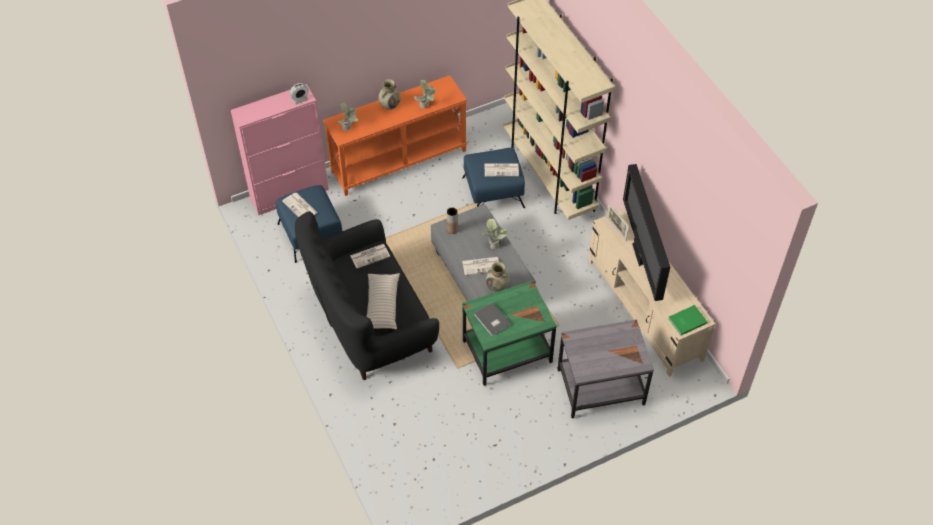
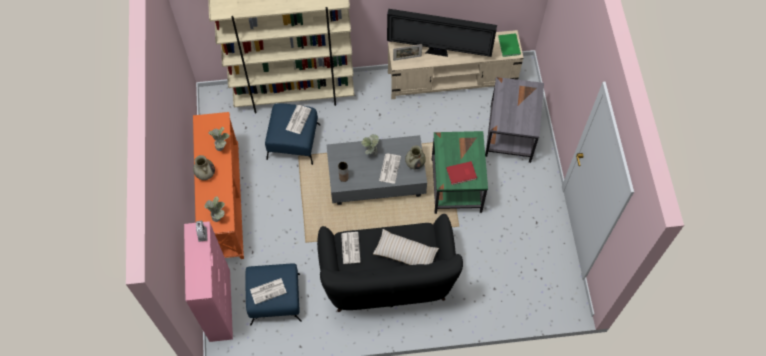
camera: 70 degrees left, 10 degrees up
grey book [474,302,511,336] -> red book [446,161,477,185]

